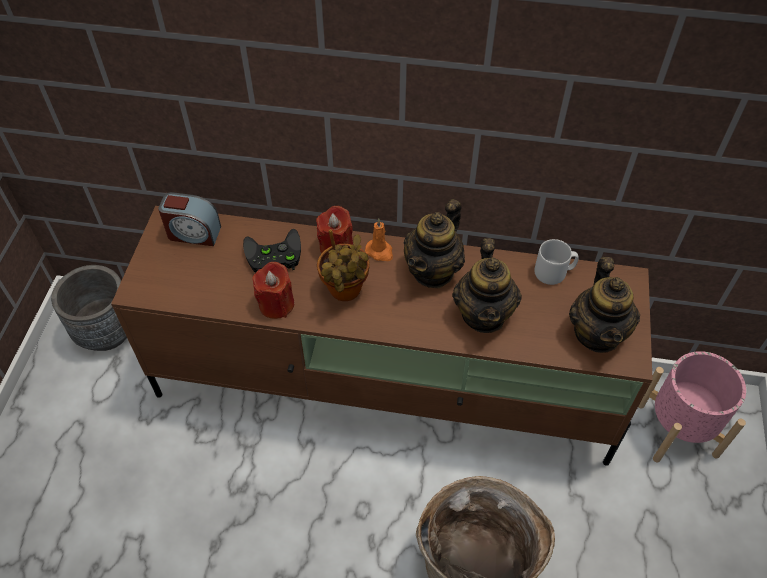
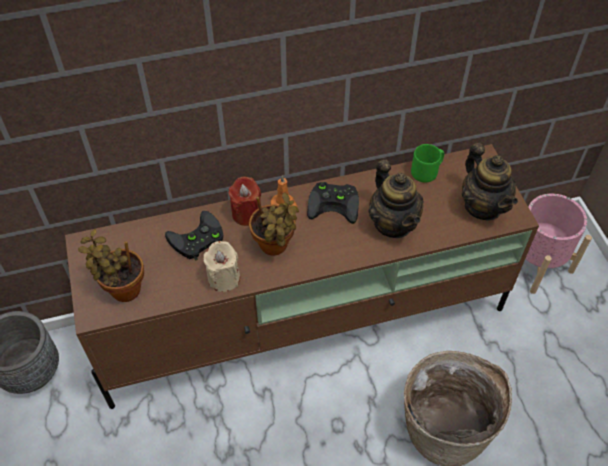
camera: 25 degrees left, 0 degrees up
alarm clock [158,192,221,246] -> none
red candle [252,262,294,319] -> beige candle [203,241,240,292]
teapot [404,199,465,288] -> black game controller [307,182,359,224]
grey mug [534,239,579,285] -> green mug [411,144,444,183]
none -> potted plant [78,229,144,302]

